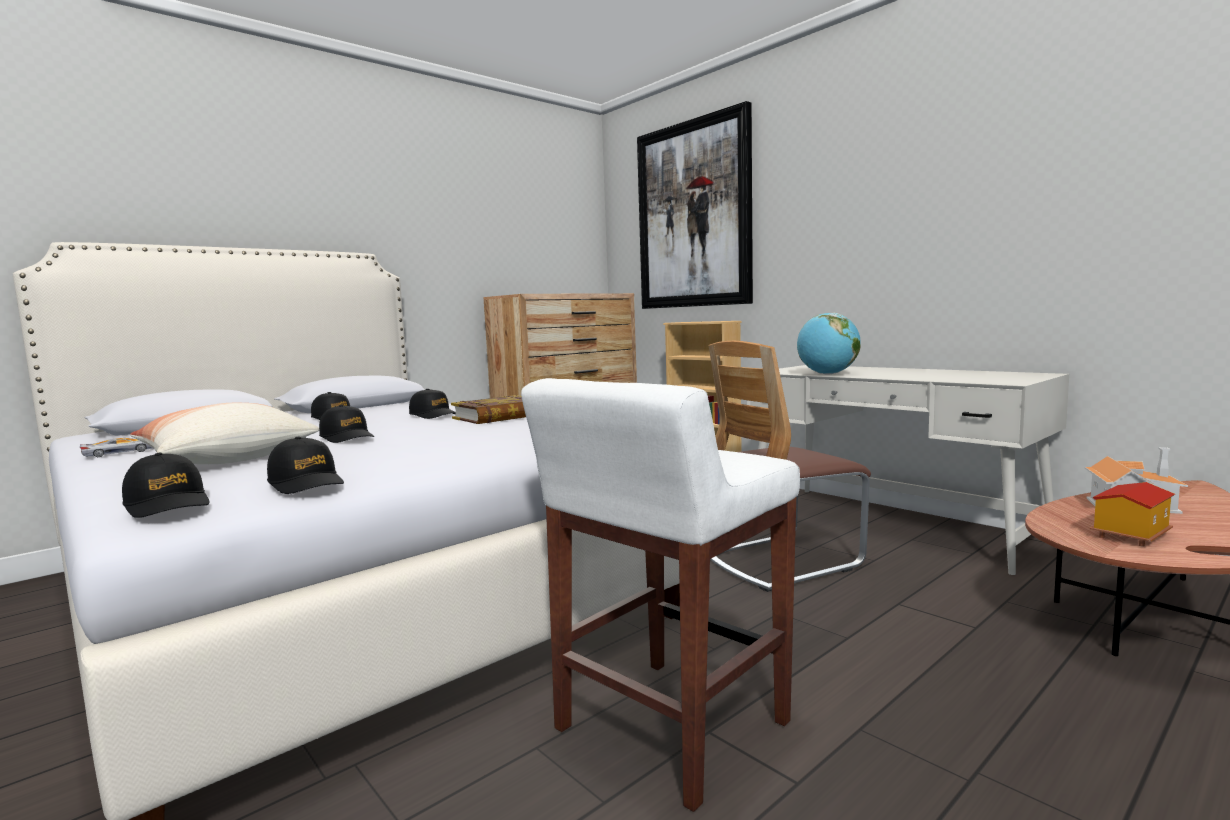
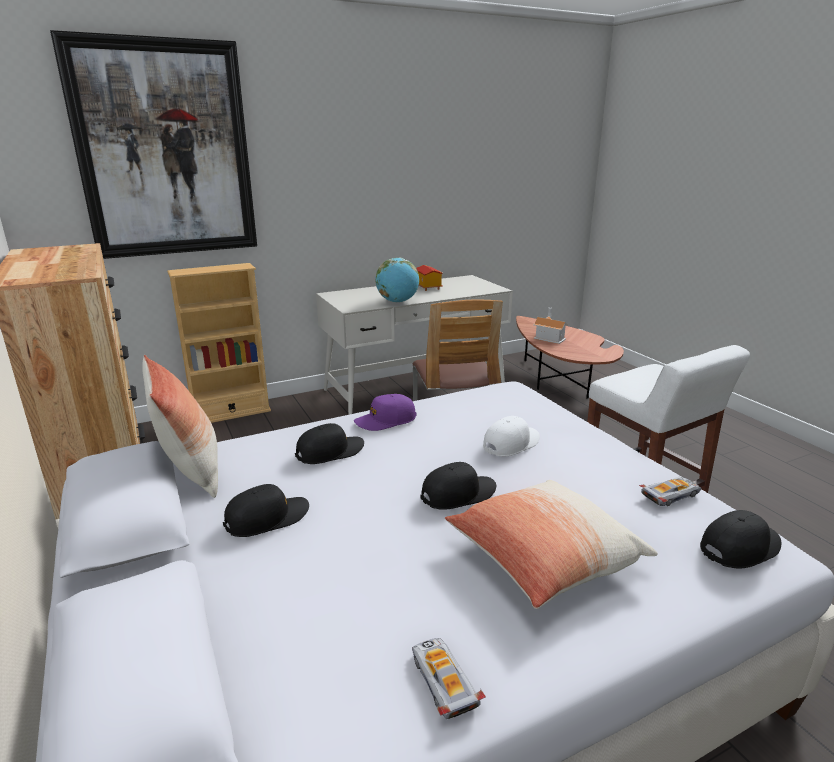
camera: 75 degrees left, 15 degrees up
black cap [267,437,344,494] -> toy car [639,477,701,506]
book [451,395,526,424] -> purple cap [354,394,417,431]
toy house [1090,482,1175,547] -> toy house moved to [416,265,443,291]
none -> pillow [142,355,218,498]
none -> white cap [483,416,540,456]

